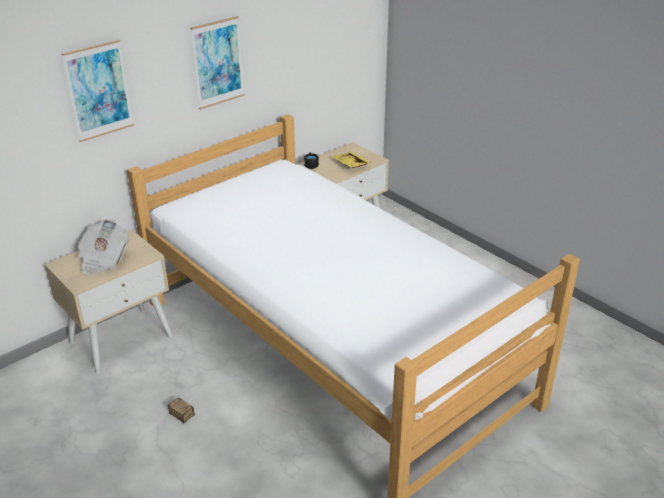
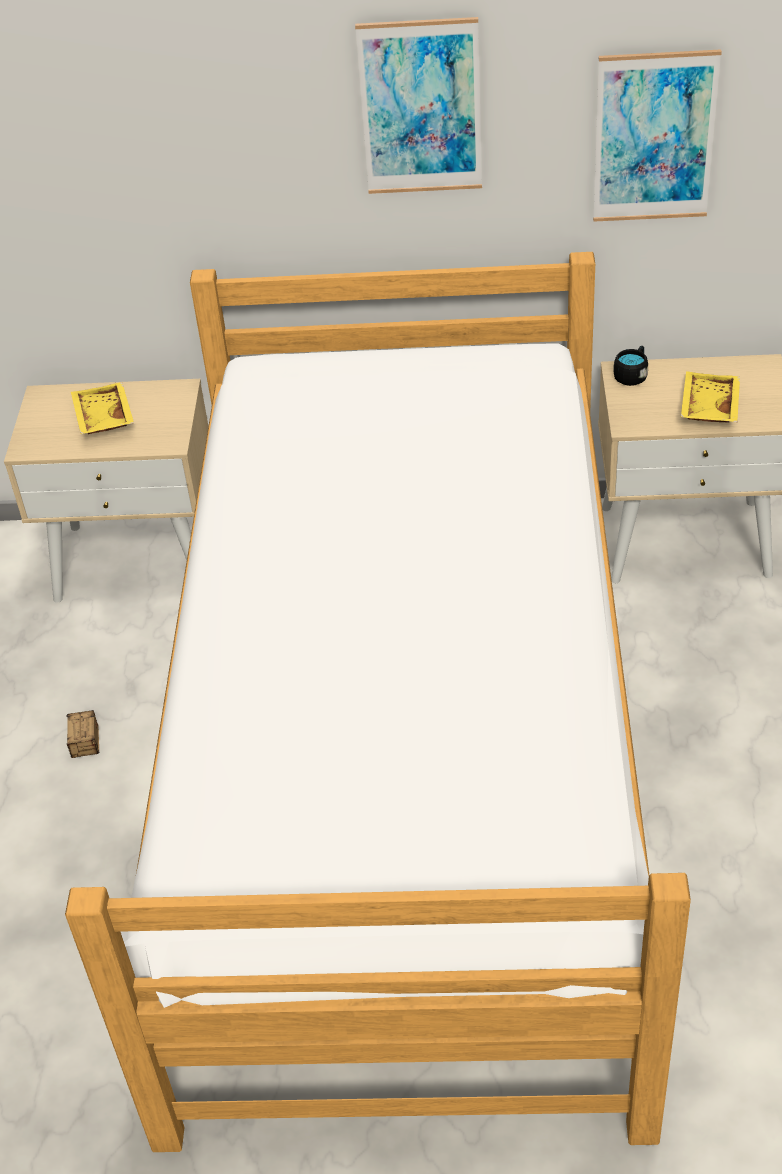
camera: 45 degrees right, 10 degrees up
picture [61,40,134,142] -> picture moved to [593,49,722,222]
newspaper [78,219,129,275] -> yellow tray [71,382,134,434]

